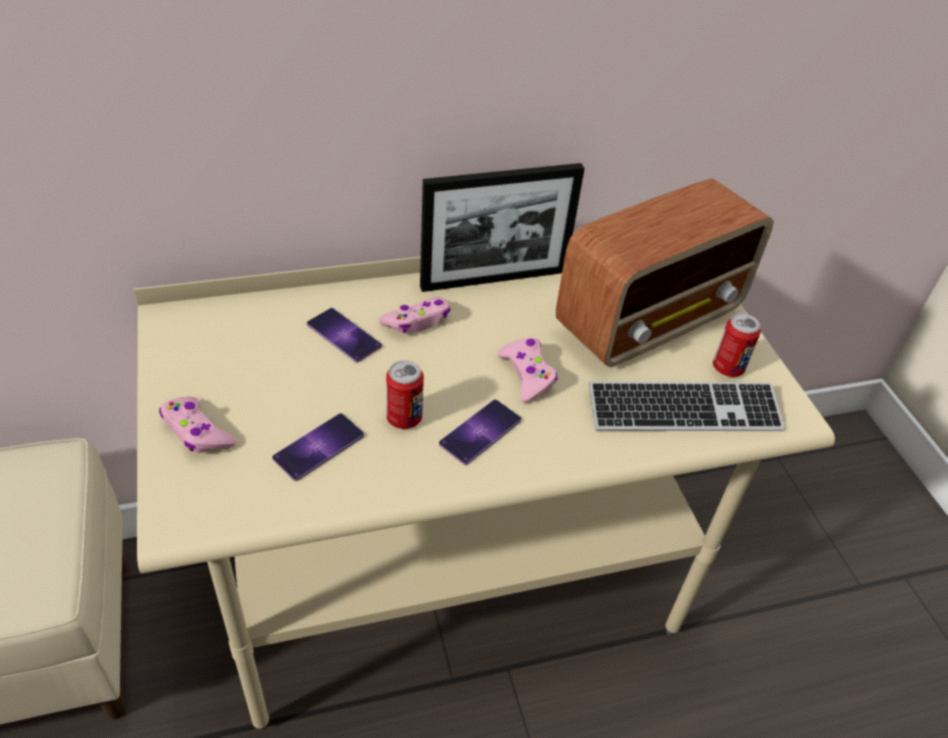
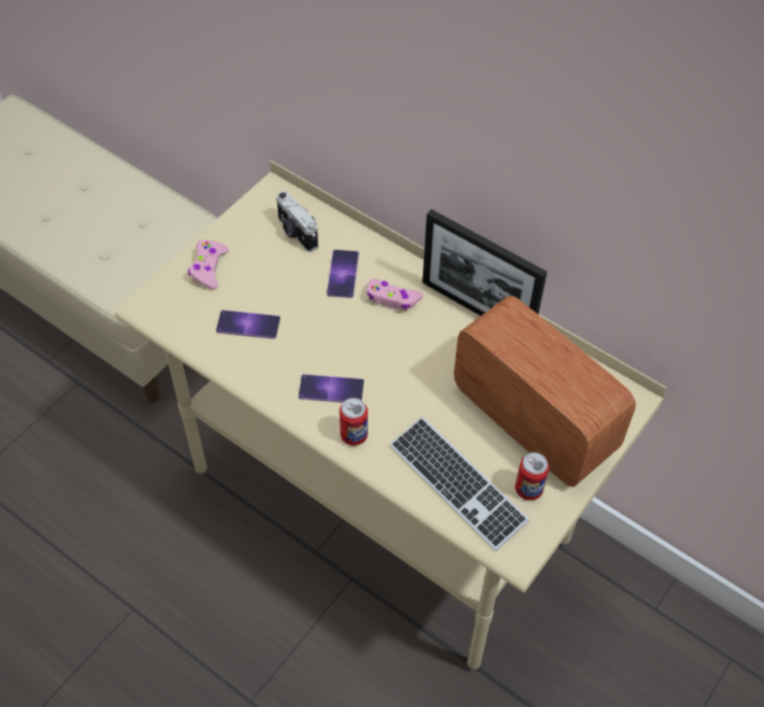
camera: 55 degrees right, 10 degrees up
can [386,360,424,429] -> can moved to [339,398,368,446]
pink game controller [498,338,558,403] -> none
radio [556,178,774,367] -> radio turned 150 degrees counterclockwise [454,296,636,487]
none -> camera [276,191,318,252]

